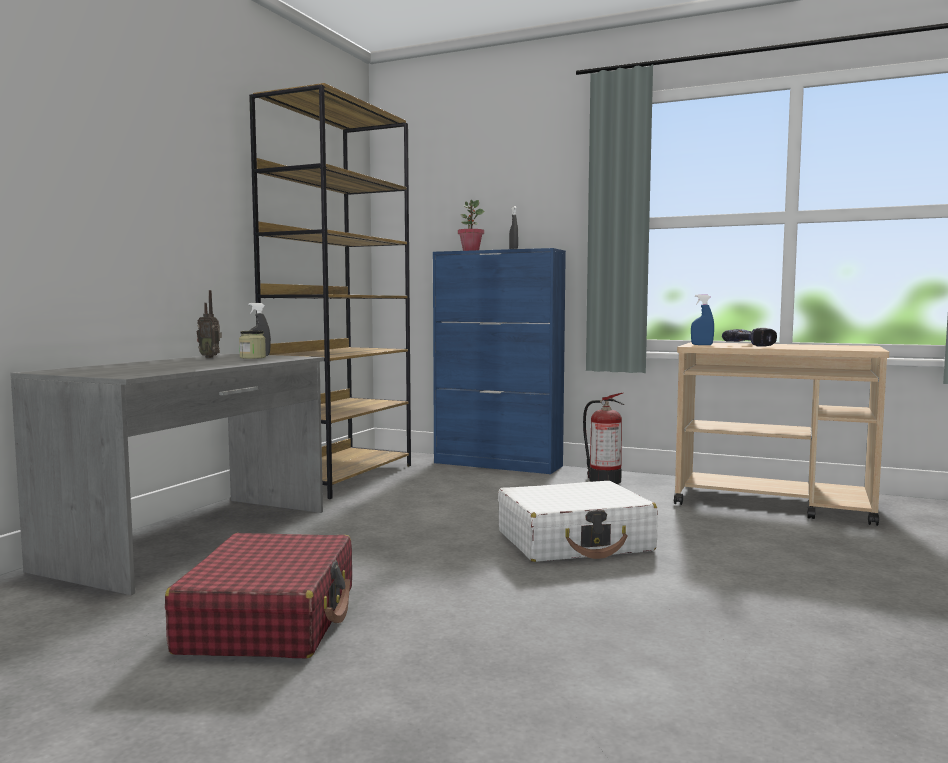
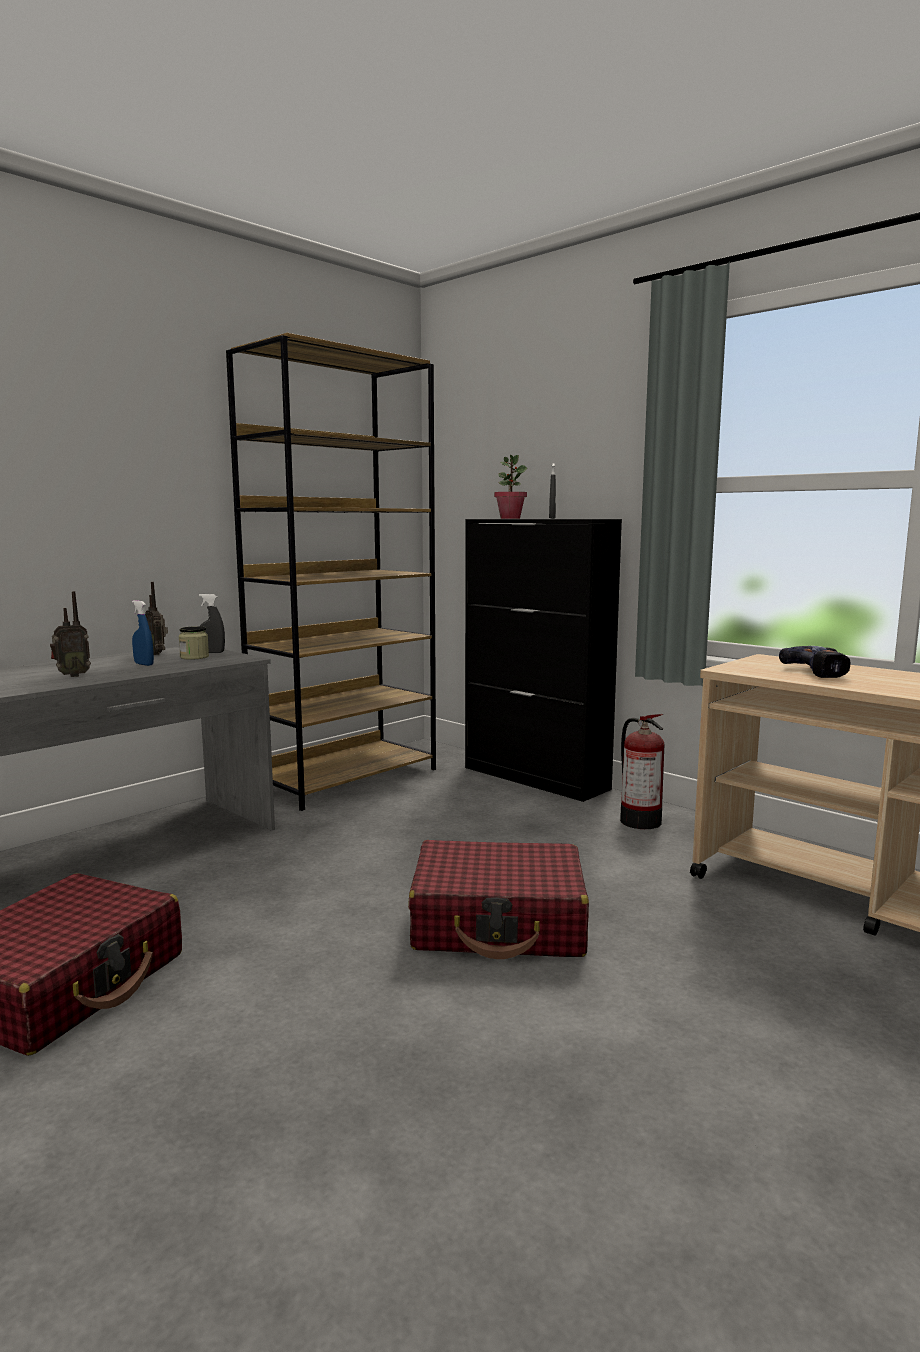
camera: 20 degrees right, 5 degrees up
blue cabinet [433,248,566,474] -> black cabinet [465,519,622,802]
white suitcase [498,481,658,562] -> red suitcase [408,840,589,959]
blue spray bottle [691,294,714,345] -> blue spray bottle moved to [132,600,154,666]
none -> radio [50,591,91,677]

